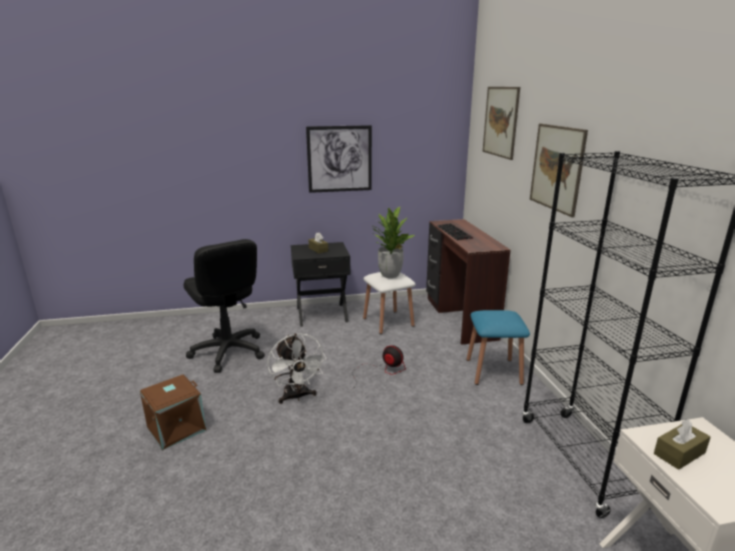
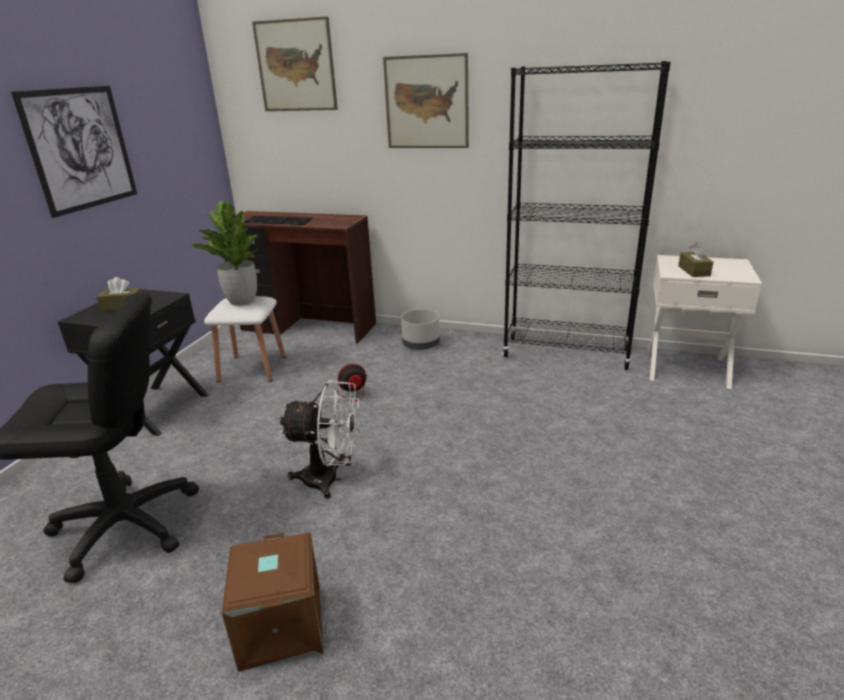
camera: 60 degrees left, 5 degrees up
blue stool [467,310,530,385] -> grey planter [401,309,440,350]

